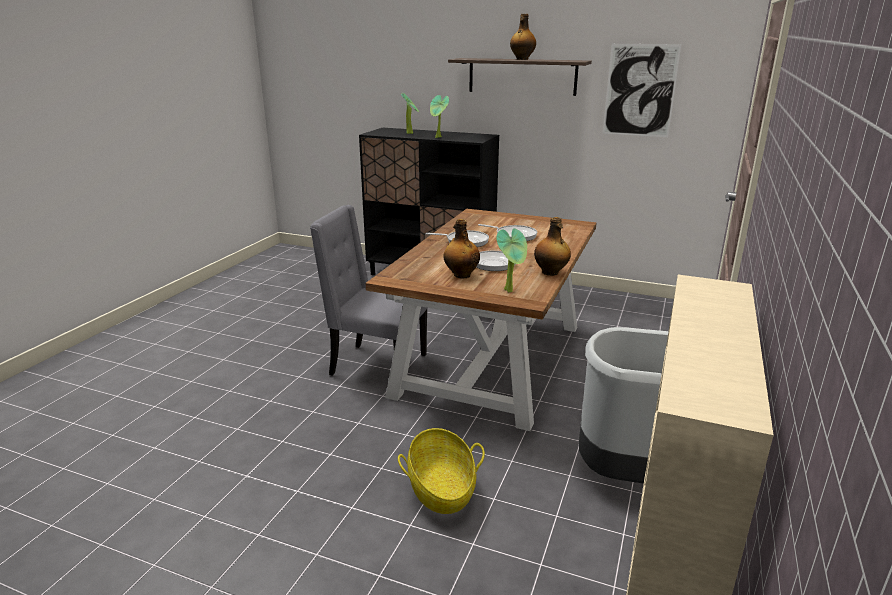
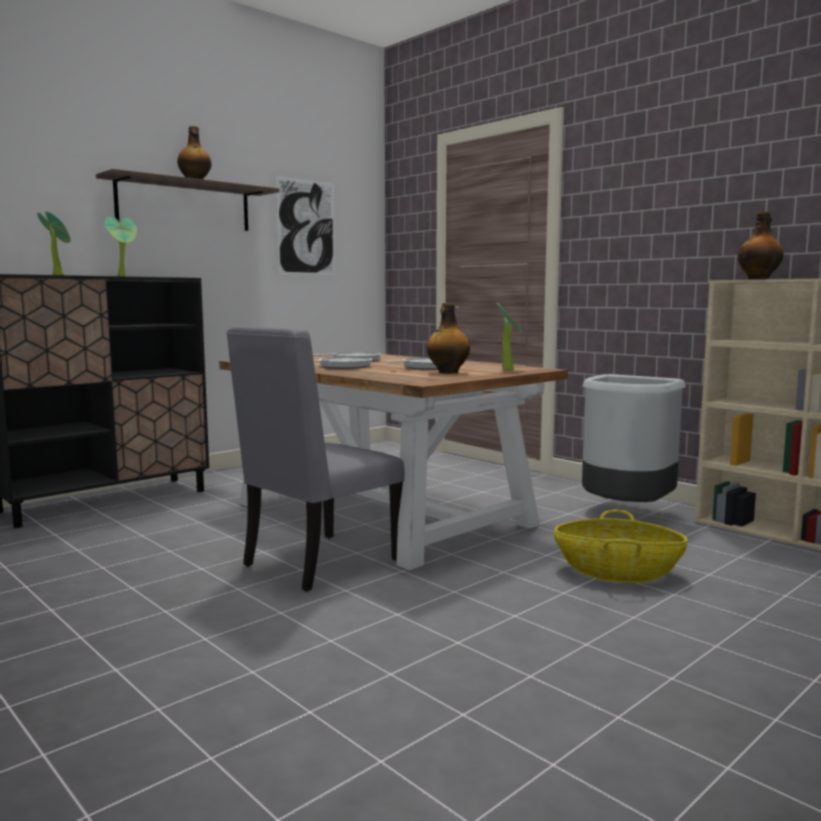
camera: 65 degrees left, 15 degrees down
bottle [534,217,571,276] -> bottle moved to [738,211,784,280]

